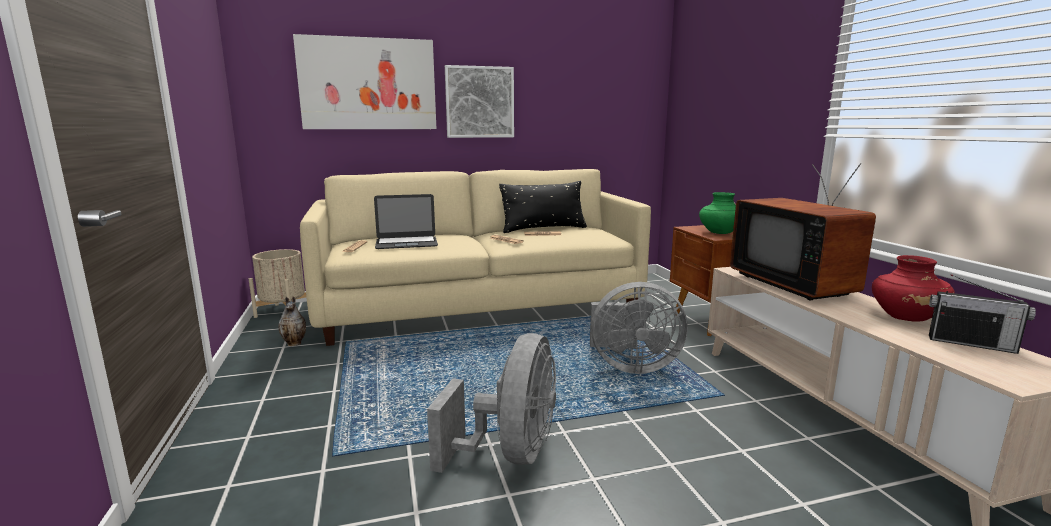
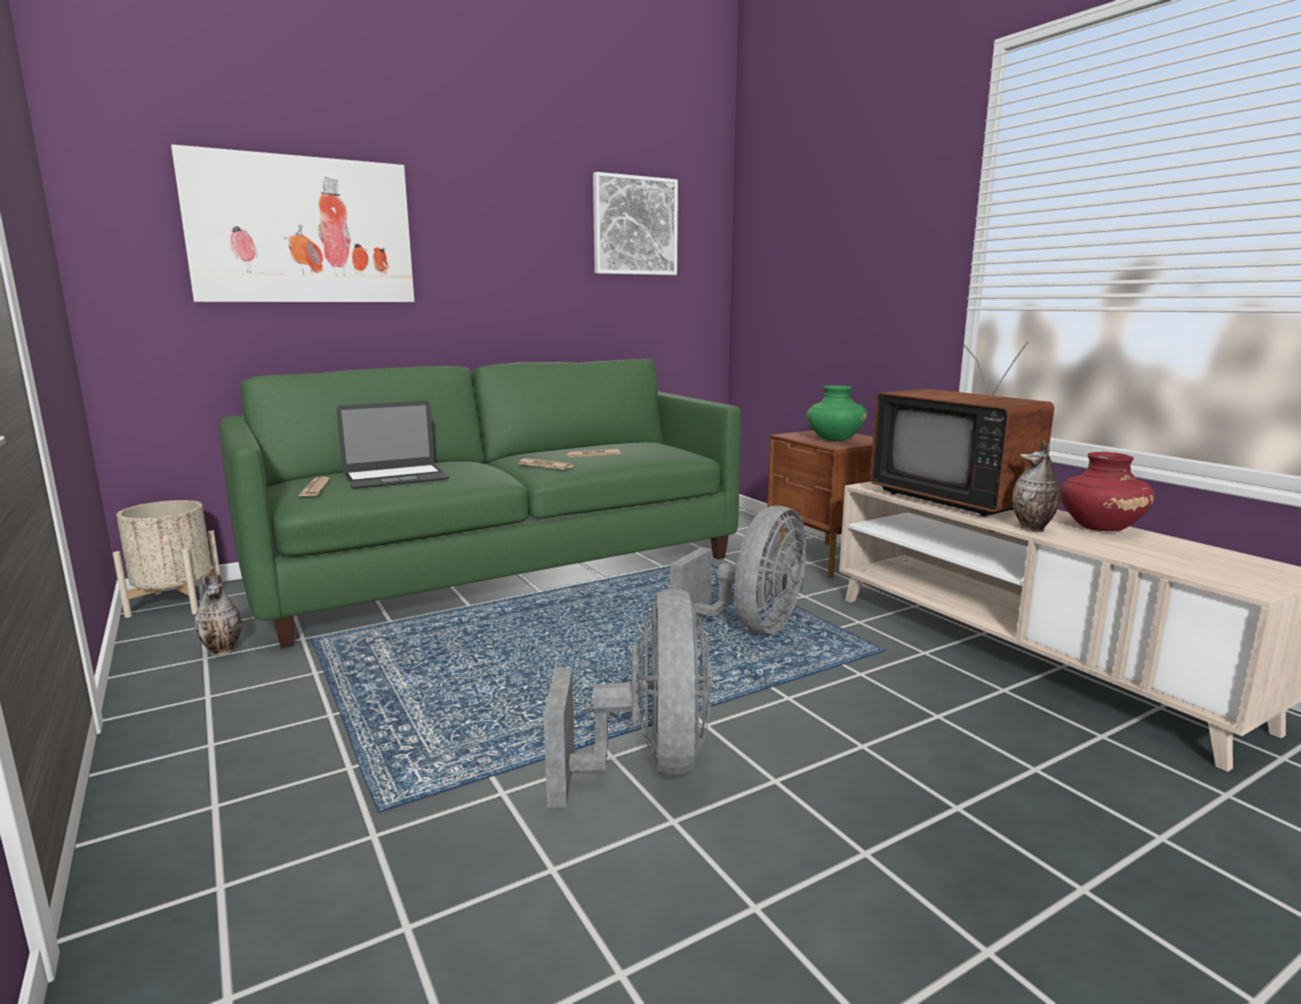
camera: 15 degrees left, 0 degrees up
beige sofa [300,169,651,346] -> green sofa [219,359,741,649]
picture [445,65,514,138] -> picture moved to [593,172,678,275]
black pillow [499,181,587,233] -> none
grey fan [590,282,688,374] -> grey fan turned 45 degrees counterclockwise [670,506,806,634]
radio [929,274,1036,354] -> none
none -> vase [1012,440,1061,532]

